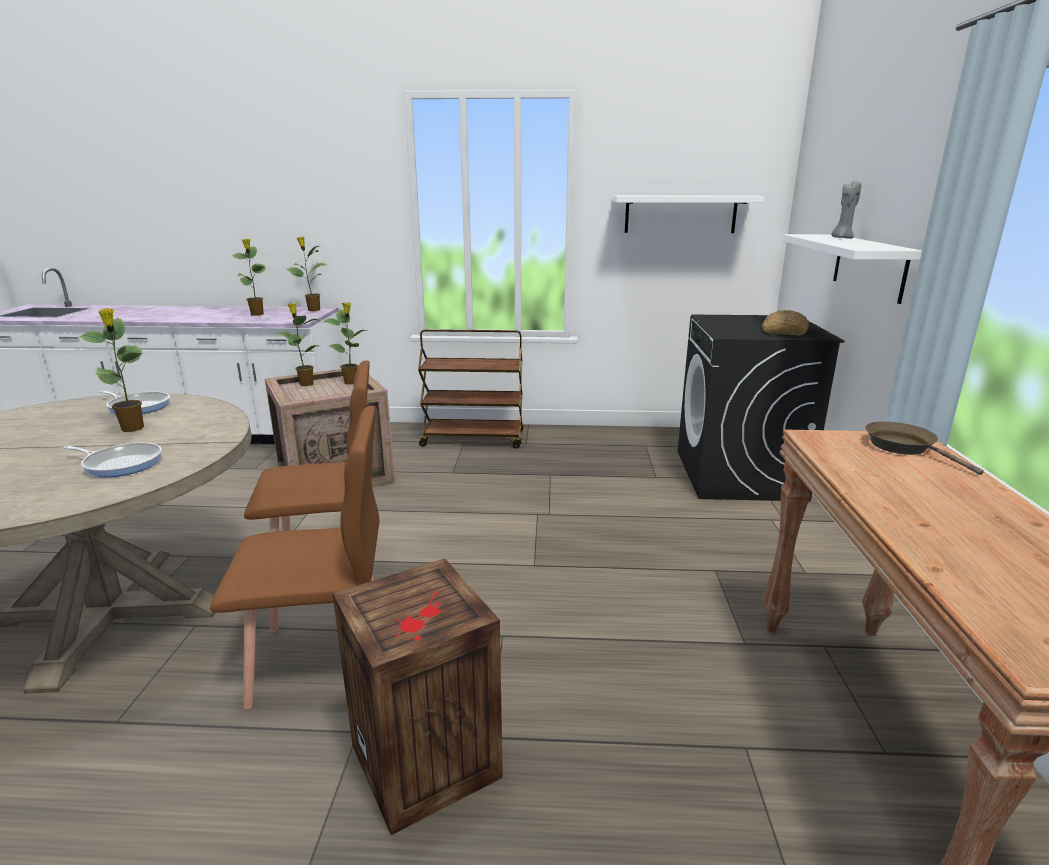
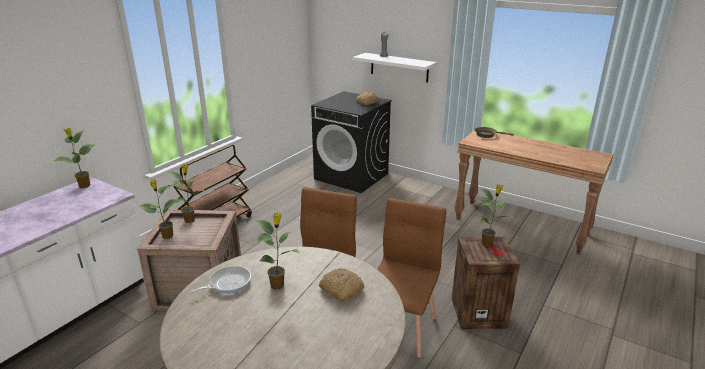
camera: 60 degrees left, 5 degrees up
frying pan [63,443,162,477] -> bread [319,268,364,301]
potted plant [232,239,266,316] -> potted plant moved to [476,184,513,247]
white shelf [613,195,765,233] -> none

